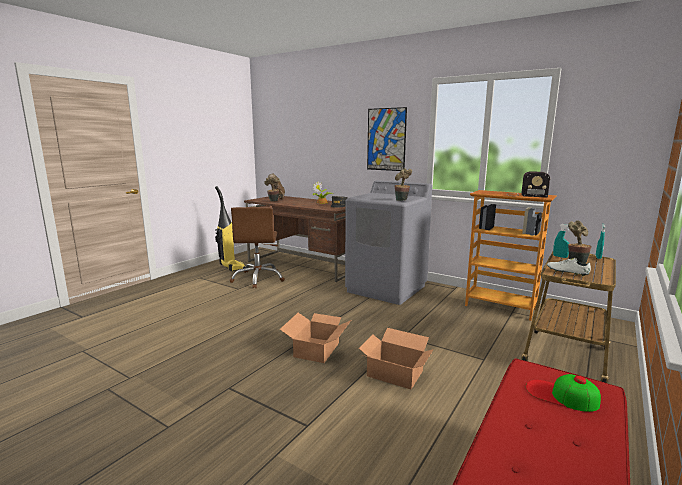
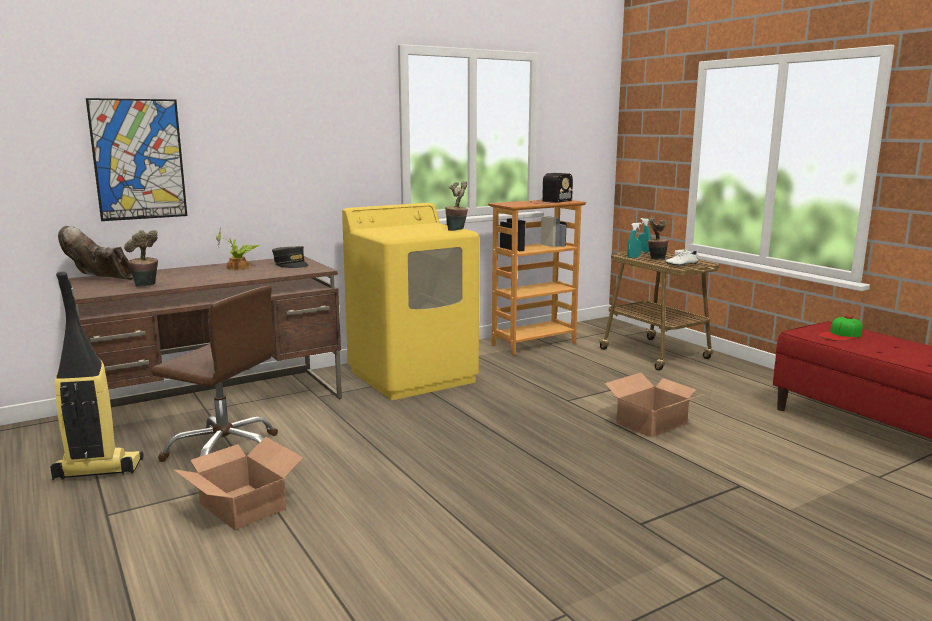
camera: 65 degrees left, 0 degrees up
cardboard box [280,313,351,363] -> cardboard box moved to [173,437,303,530]
grey washing machine [345,180,432,305] -> yellow washing machine [342,203,479,400]
picture [367,107,407,171] -> picture moved to [86,98,187,221]

